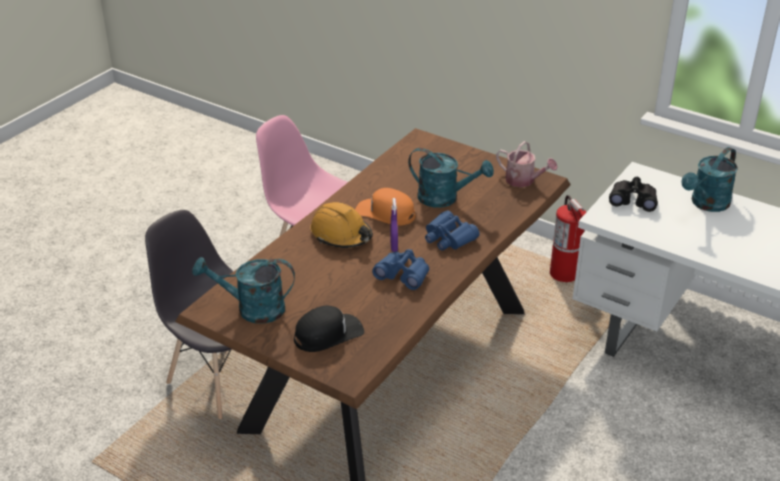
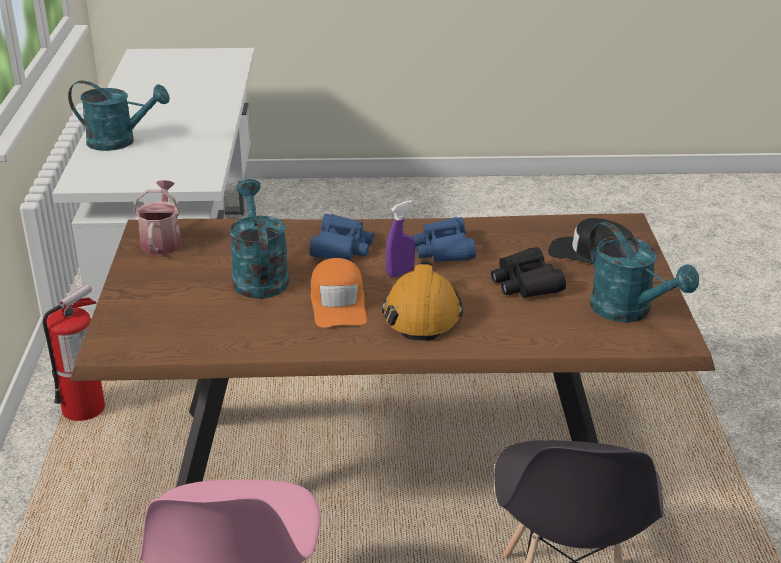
camera: 125 degrees left, 5 degrees down
black binoculars [609,177,658,212] -> black binoculars moved to [491,247,566,298]

